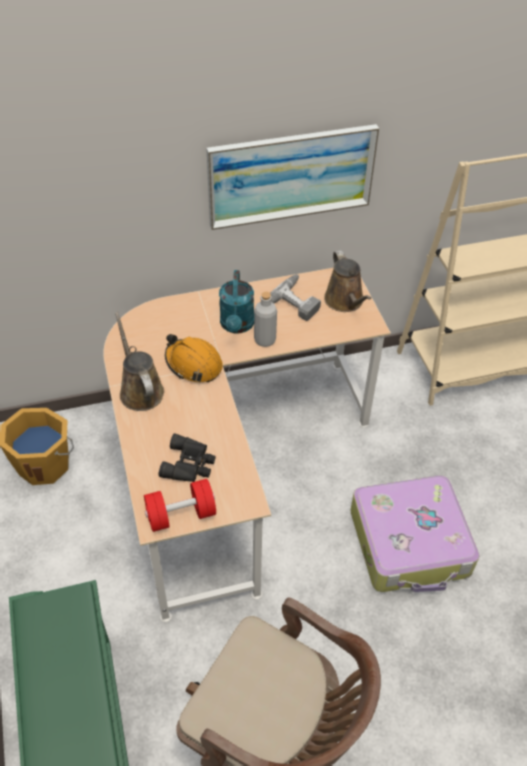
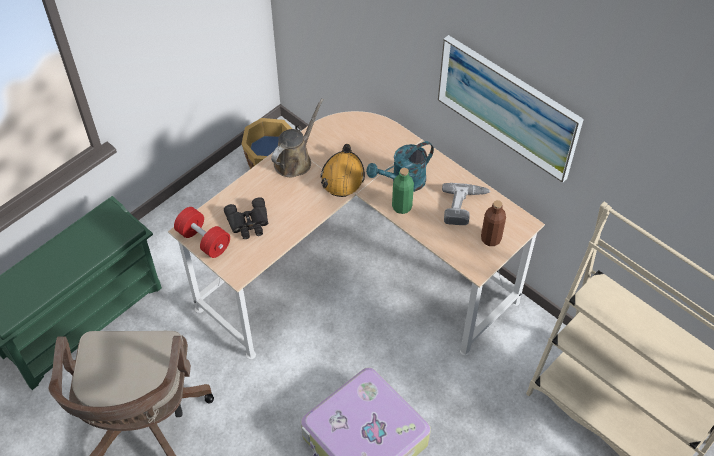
camera: 60 degrees right, 5 degrees up
grey bottle [254,292,277,347] -> green bottle [392,168,414,214]
brown watering can [324,250,371,312] -> brown bottle [481,200,506,246]

